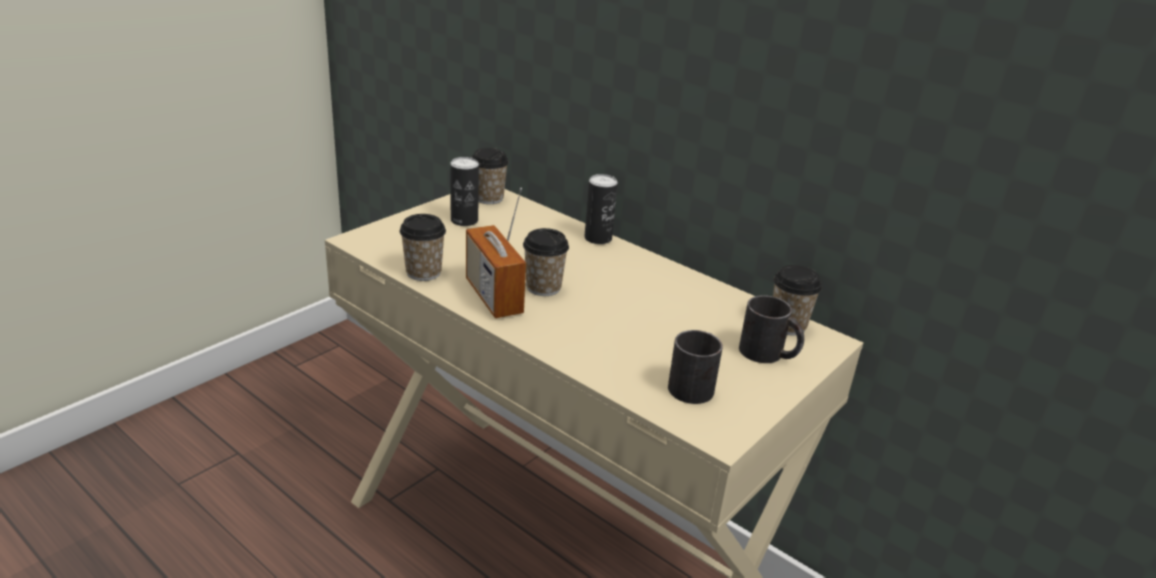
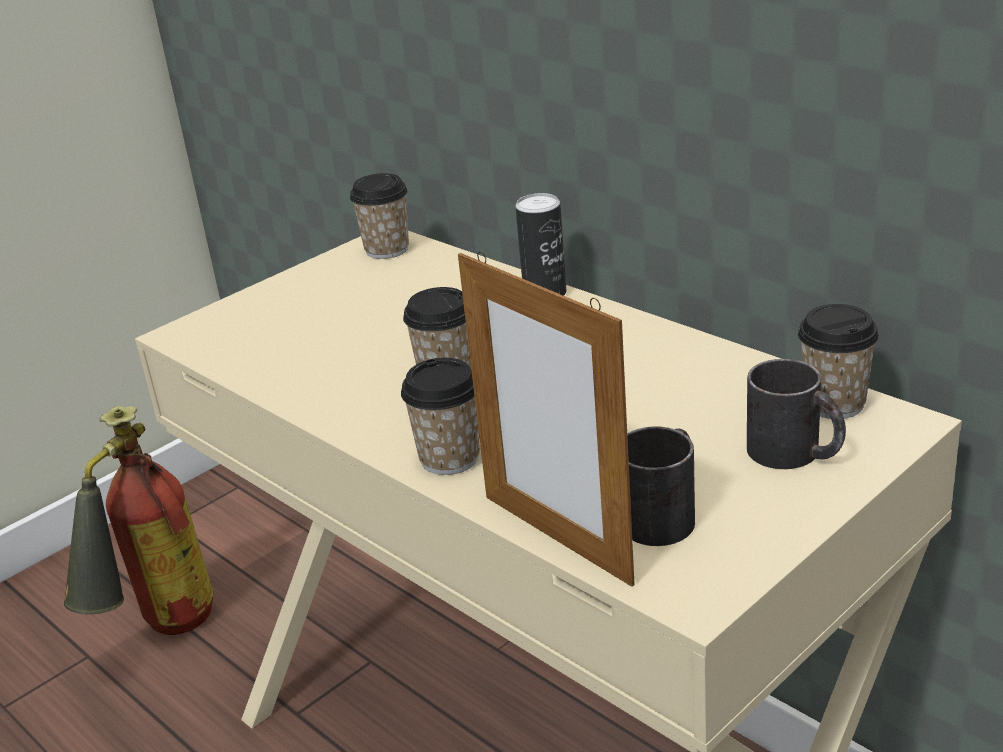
camera: 10 degrees right, 0 degrees up
cup [400,214,446,281] -> cup moved to [401,358,480,475]
can [450,157,479,226] -> none
radio [466,188,526,318] -> none
none -> fire extinguisher [64,406,213,635]
none -> picture frame [458,251,635,587]

